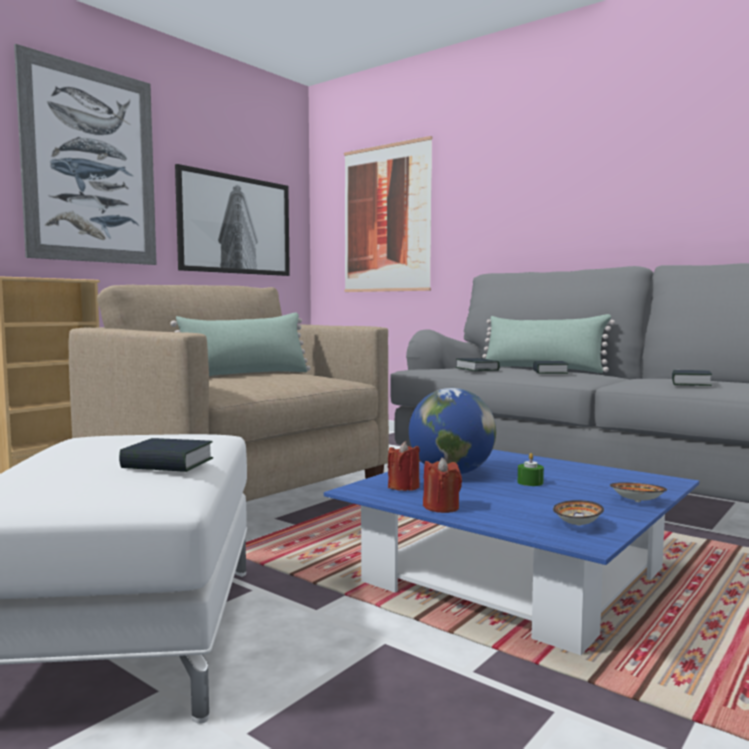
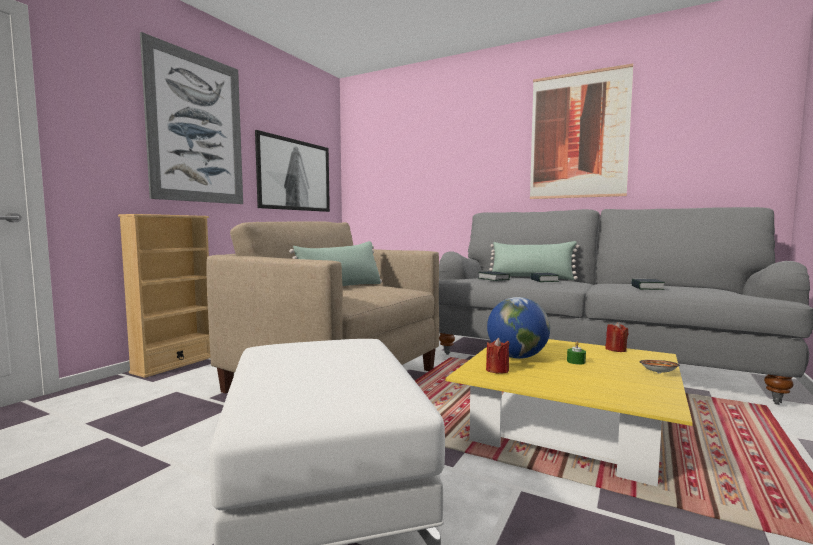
camera: 10 degrees left, 0 degrees up
book [119,438,213,472] -> none
blue coffee table [324,450,699,655] -> yellow coffee table [445,339,693,487]
picture [344,136,432,292] -> picture moved to [530,64,633,199]
red candle [423,457,462,513] -> red candle moved to [605,322,629,352]
bowl [553,500,604,526] -> none

